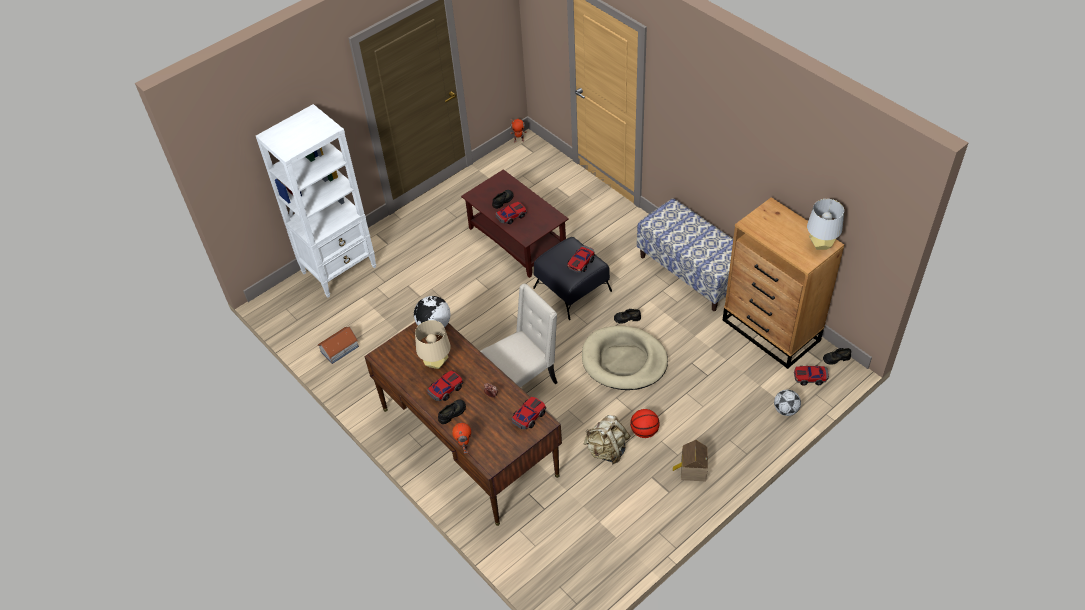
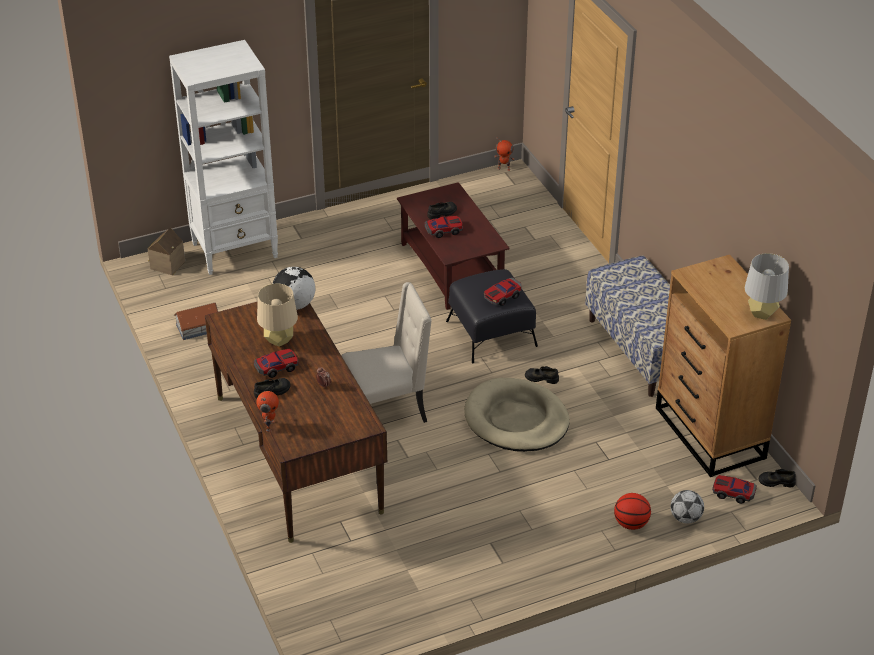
camera: 15 degrees right, 10 degrees down
toy car [512,397,546,429] -> none
beige backpack [584,415,630,464] -> none
basketball [630,409,660,438] -> basketball moved to [614,493,651,530]
toy house [673,440,708,481] -> toy house moved to [148,228,185,275]

